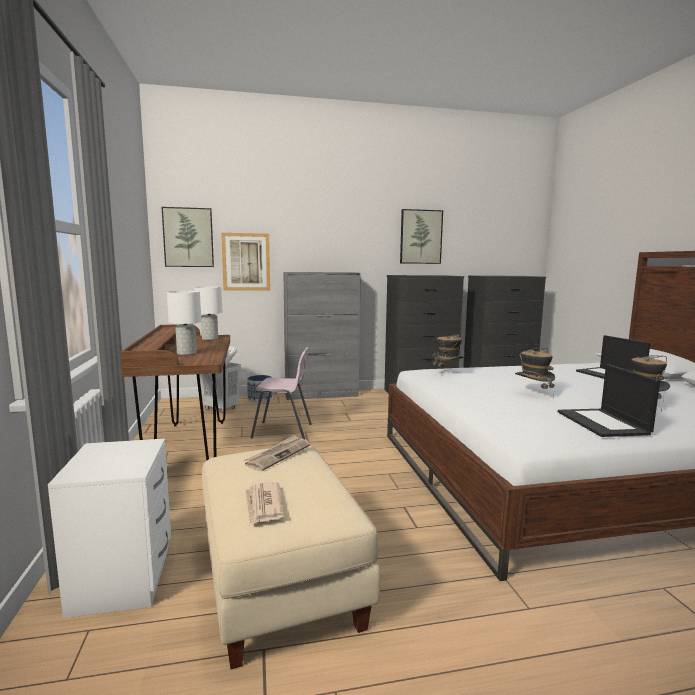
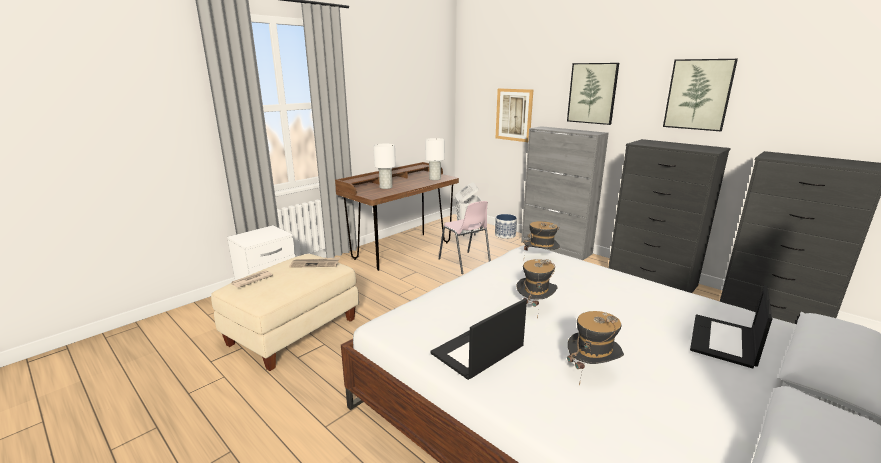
camera: 55 degrees right, 10 degrees up
picture [162,207,214,267] -> picture moved to [567,63,619,125]

